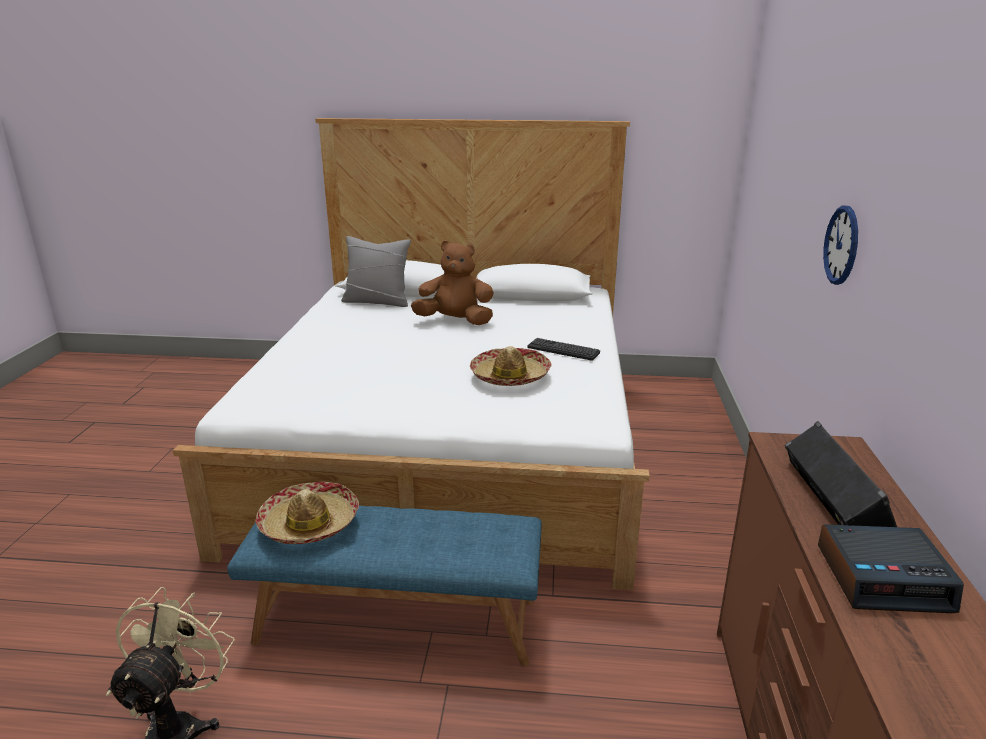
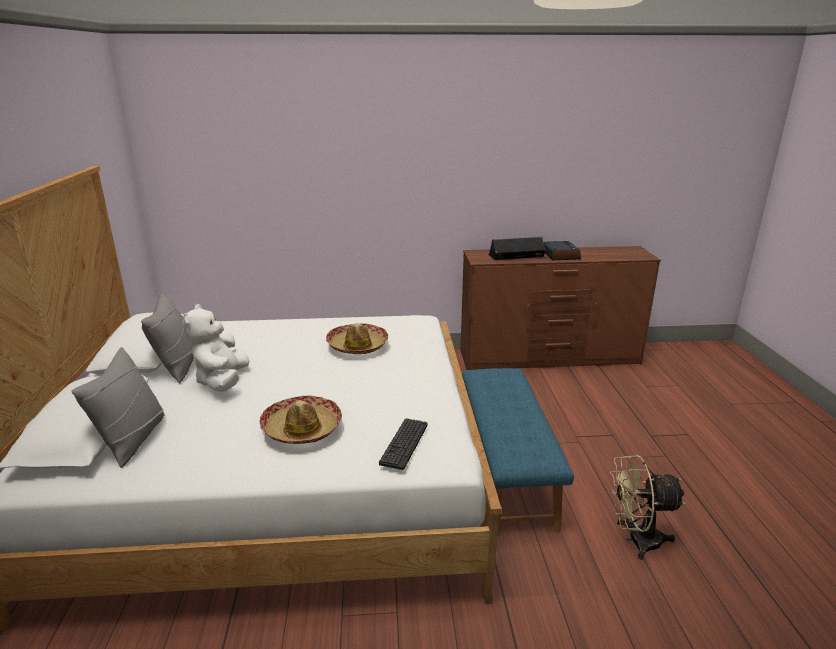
camera: 100 degrees left, 0 degrees up
hat [256,482,359,544] -> hat moved to [259,395,342,444]
brown plush toy [411,241,494,325] -> white plush toy [182,304,249,392]
keyboard [528,338,600,361] -> keyboard moved to [379,418,428,470]
wall clock [823,206,858,285] -> none
none -> grey pillow [141,293,194,383]

